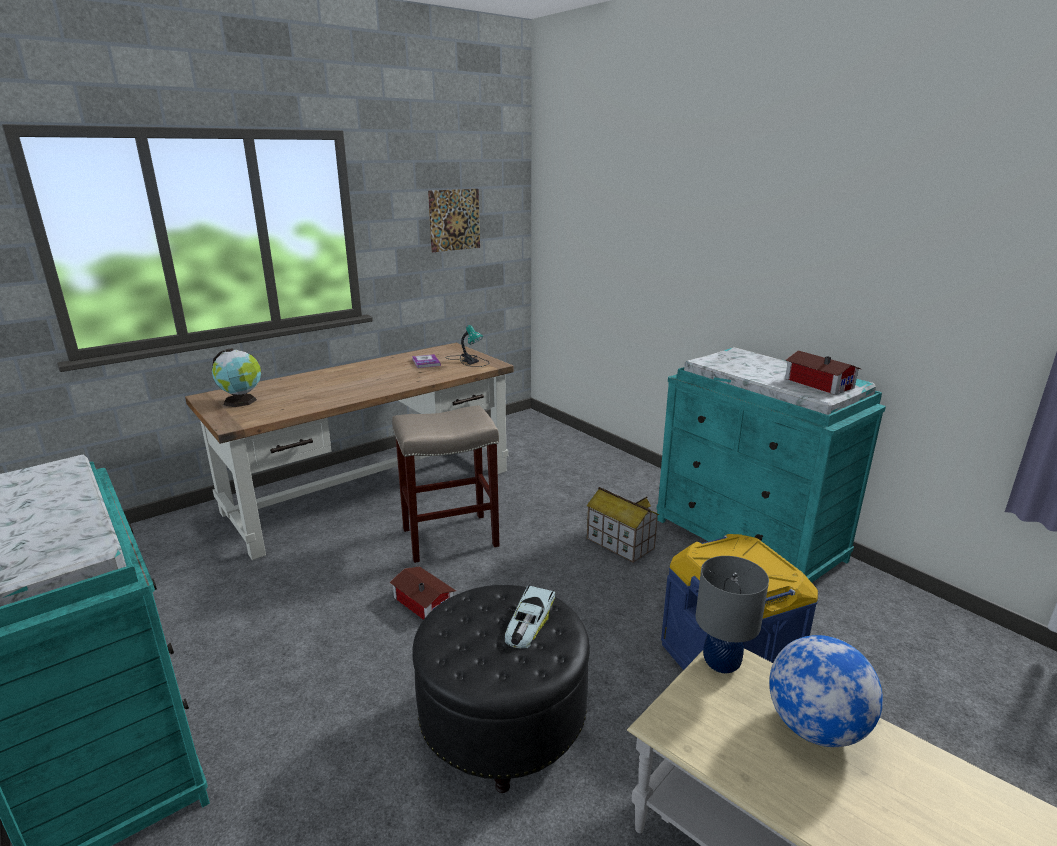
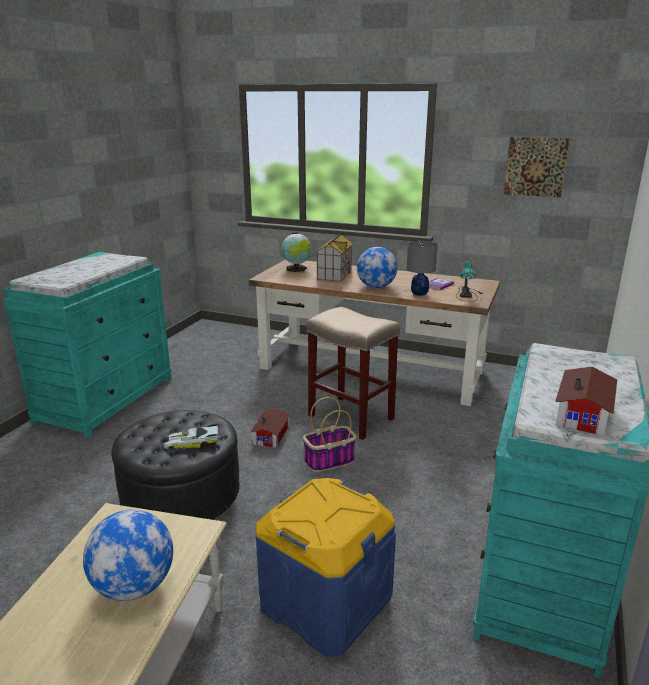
camera: 60 degrees right, 0 degrees up
toy house [587,487,659,563] -> toy house moved to [316,233,353,282]
grey table lamp [696,556,769,673] -> grey table lamp moved to [407,241,438,296]
none -> basket [303,397,356,472]
none -> globe [357,247,398,288]

